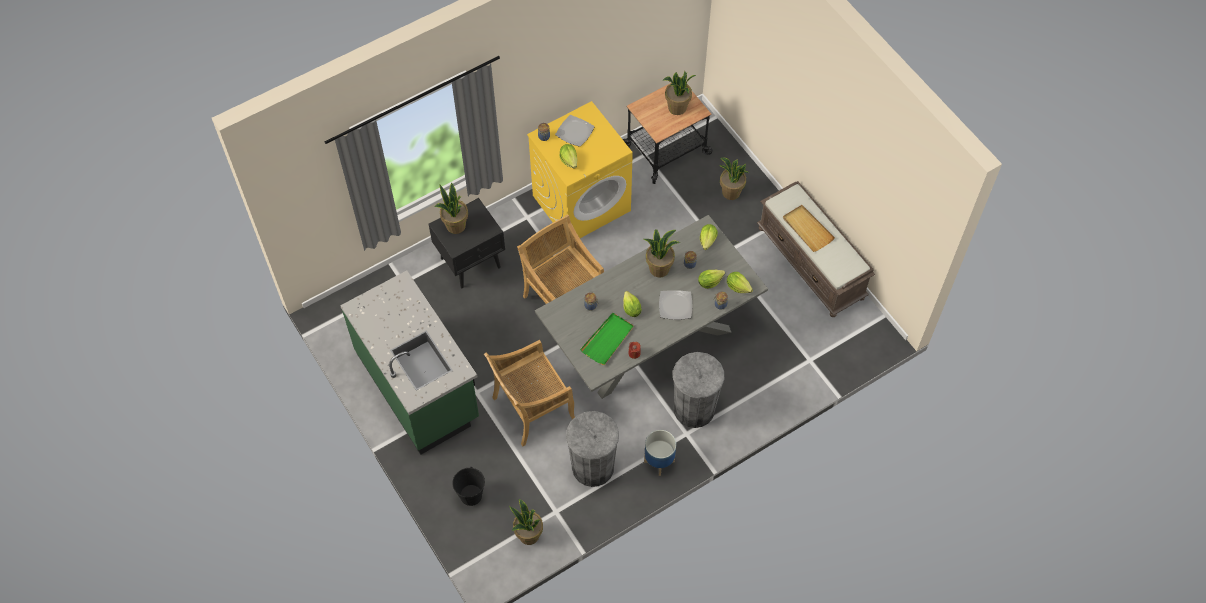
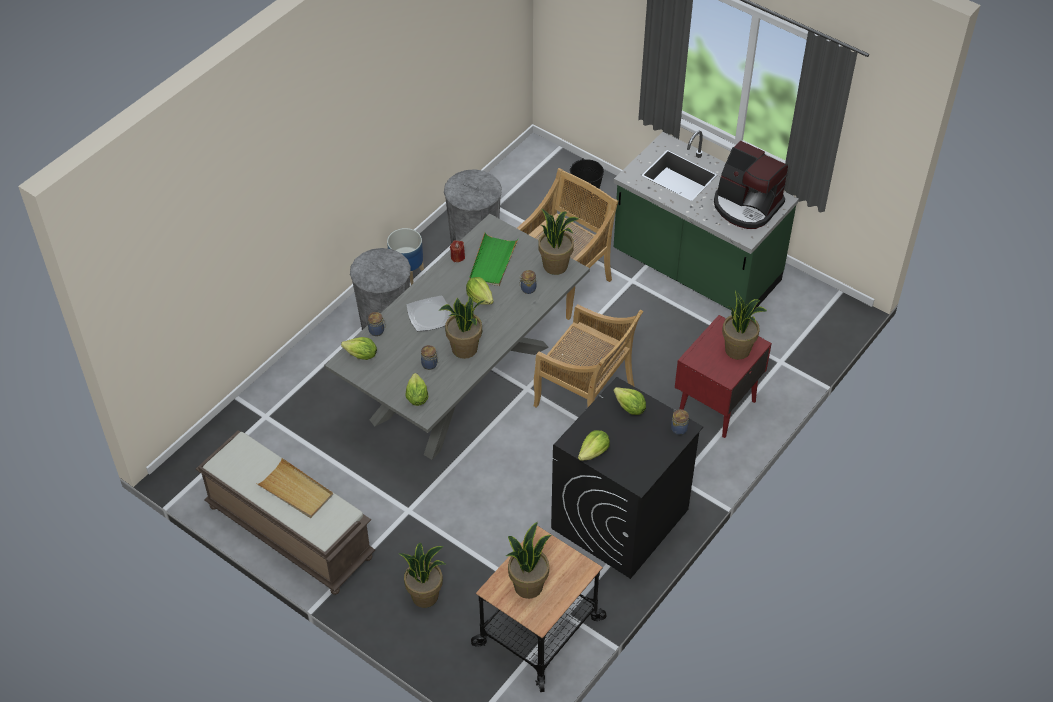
camera: 160 degrees right, 10 degrees down
black nightstand [429,198,505,288] -> red nightstand [675,315,772,438]
potted plant [509,499,543,545] -> potted plant moved to [538,209,579,275]
yellow washing machine [527,101,633,238] -> black washing machine [551,377,703,579]
plate [555,115,594,147] -> none
lettuce [698,270,725,289] -> lettuce moved to [578,430,610,461]
none -> coffee machine [714,141,788,229]

